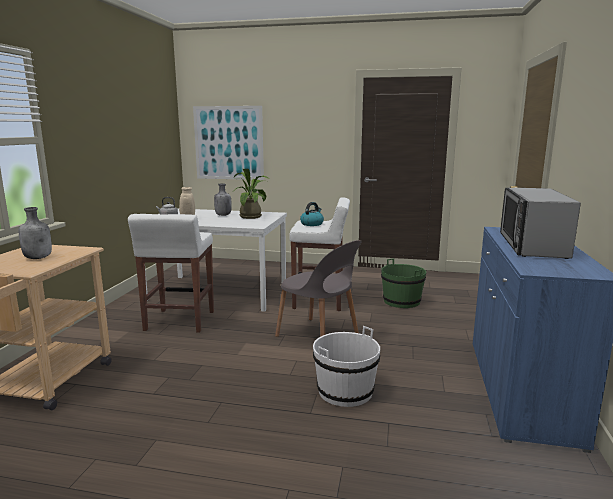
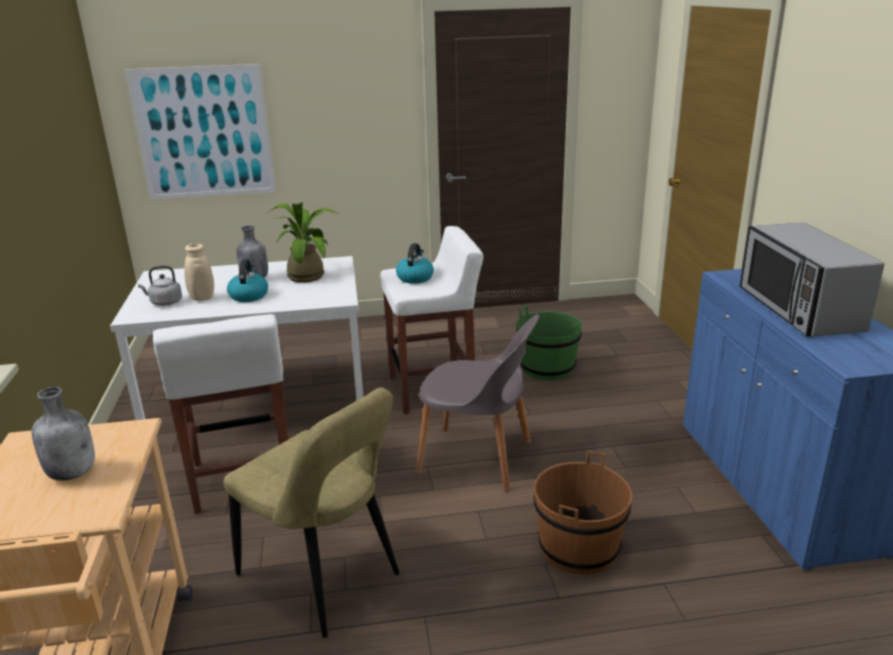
camera: 20 degrees left, 10 degrees up
white bucket [313,326,380,407] -> brown bucket [534,451,632,574]
none -> beige chair [224,387,400,638]
none -> kettle [227,259,268,302]

